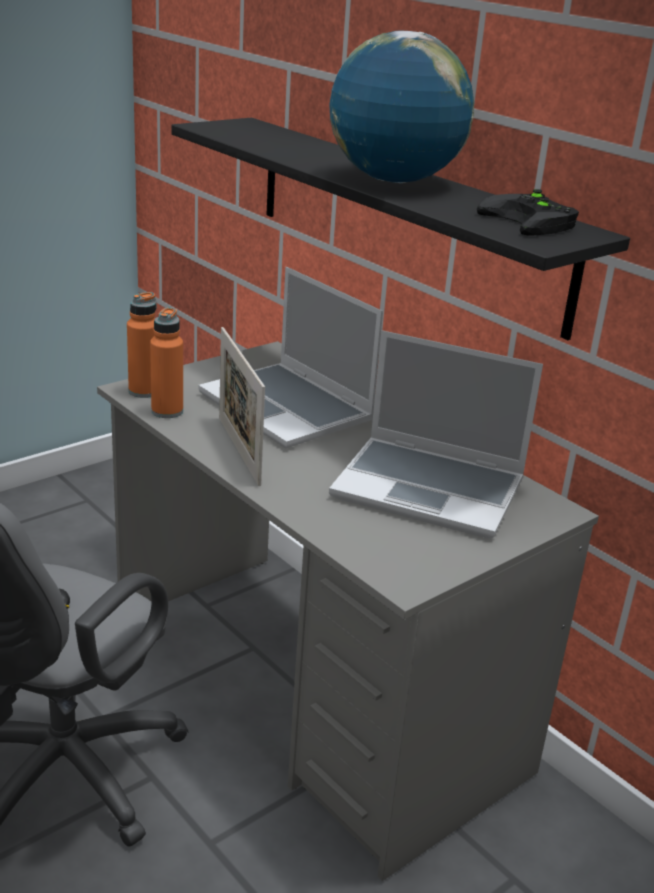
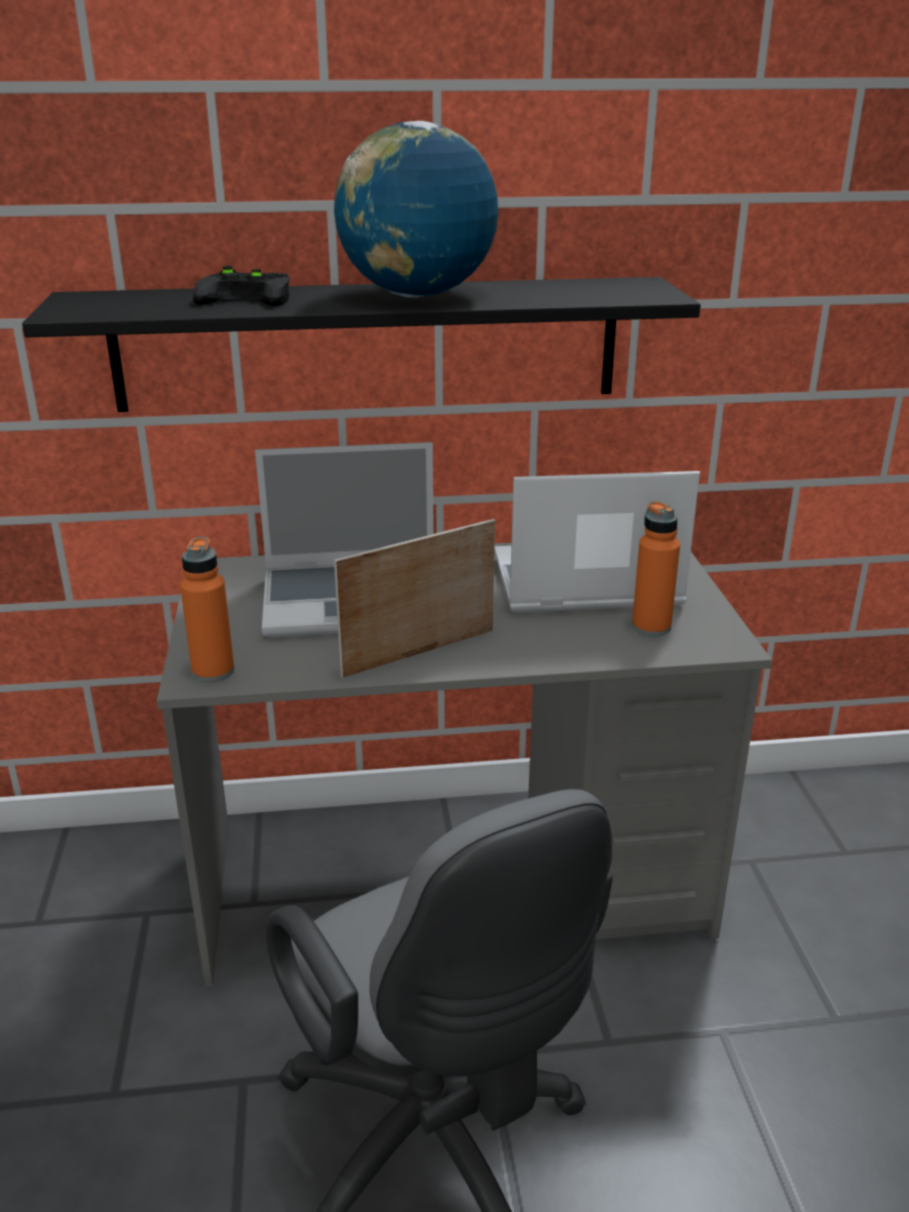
camera: 55 degrees left, 0 degrees up
orange bottle [150,307,183,418] -> orange bottle moved to [632,501,680,636]
picture frame [219,327,265,486] -> picture frame turned 135 degrees clockwise [334,519,495,678]
laptop [329,330,543,539] -> laptop turned 150 degrees counterclockwise [495,471,700,613]
black game controller [477,189,579,236] -> black game controller moved to [193,265,290,306]

